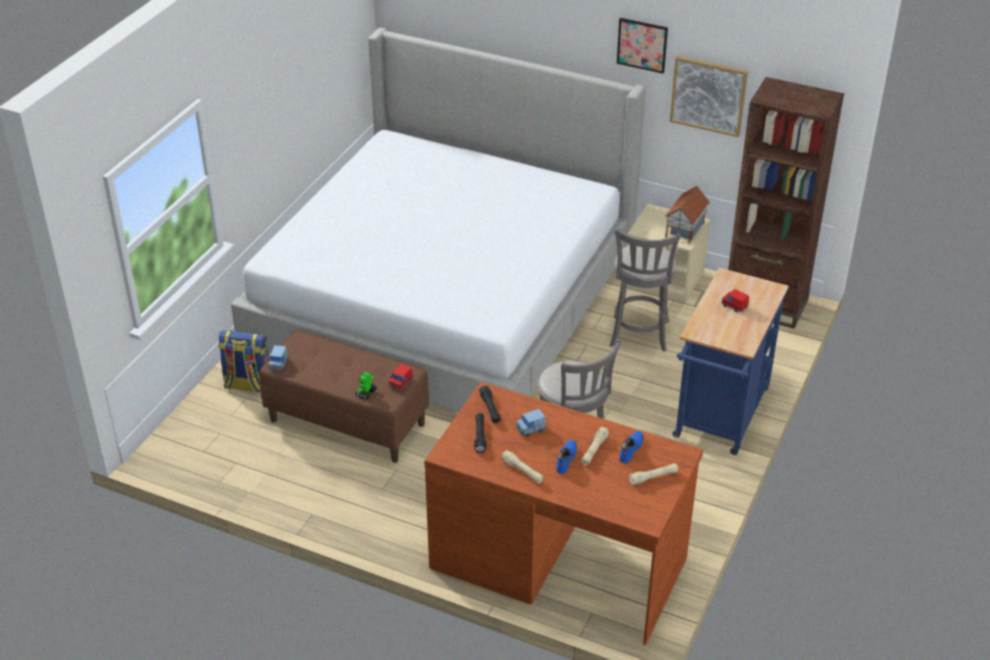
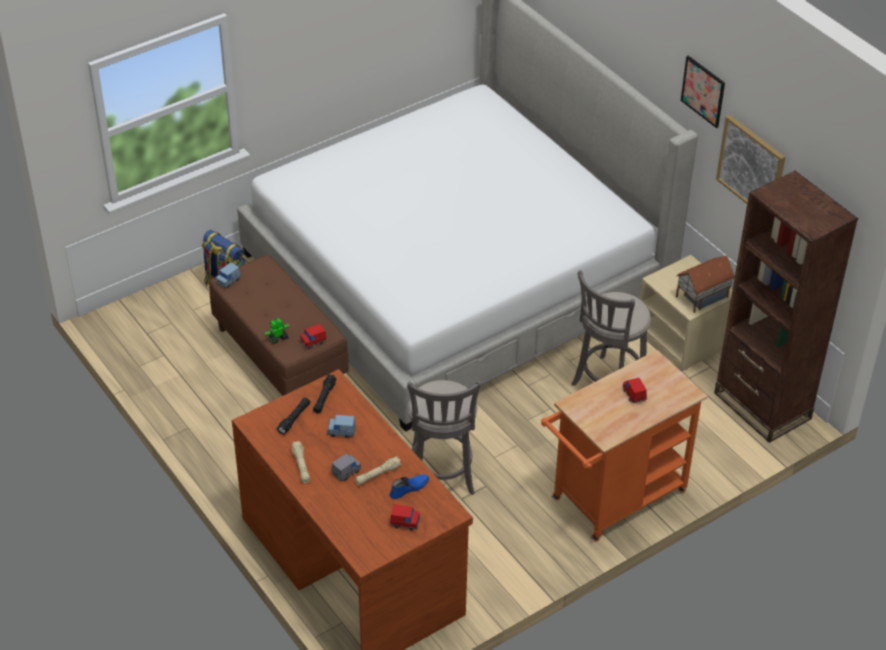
camera: 30 degrees right, 5 degrees up
blue shoe [556,440,577,474] -> grey toy car [331,453,361,481]
beige flashlight [628,463,678,485] -> red toy car [390,504,420,531]
blue cart [672,268,788,455] -> orange cart [541,350,708,542]

